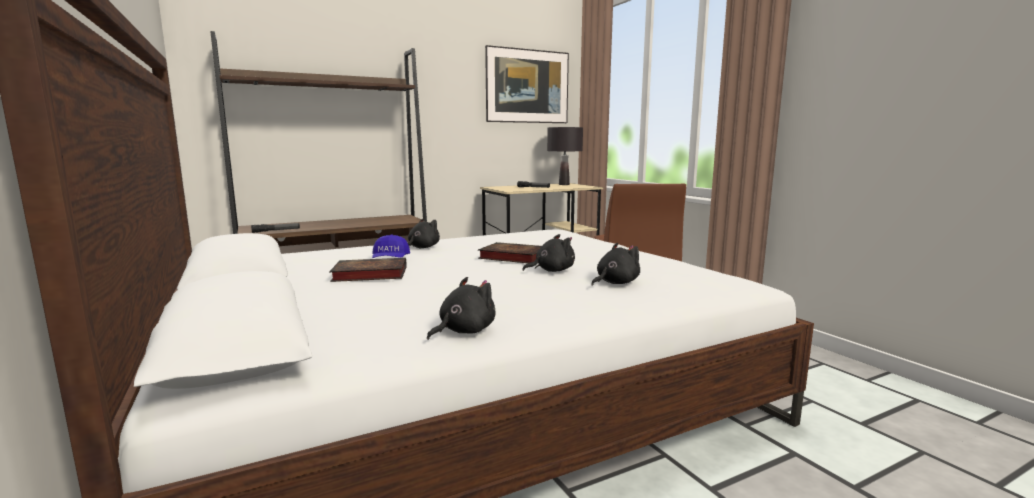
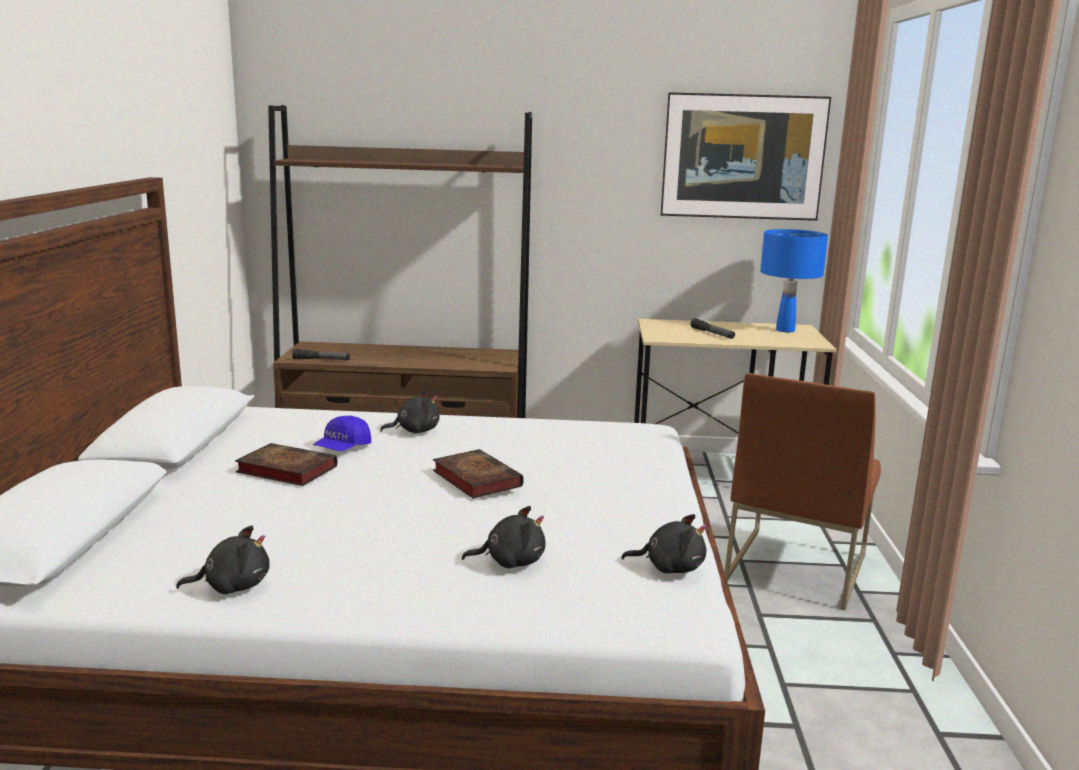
camera: 30 degrees right, 5 degrees up
black plush toy [522,234,575,272] -> black plush toy moved to [621,514,707,574]
black table lamp [547,127,583,185] -> blue table lamp [760,229,828,332]

